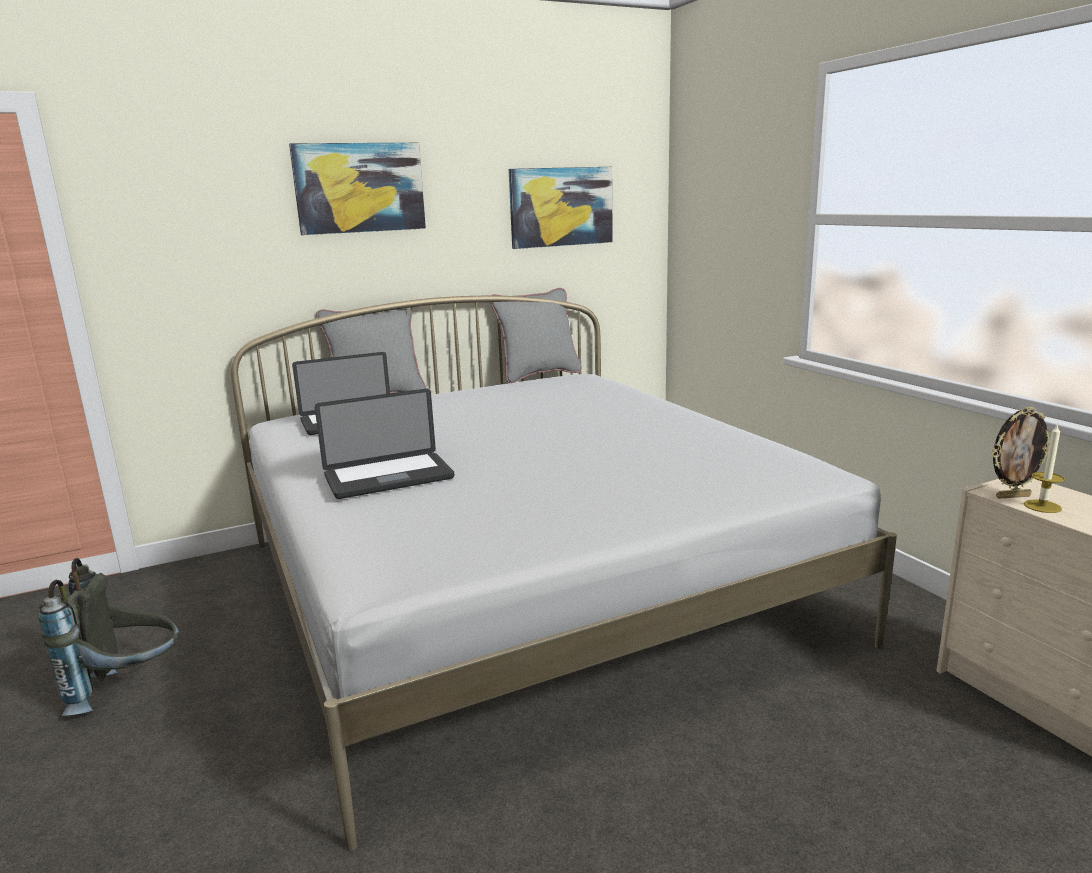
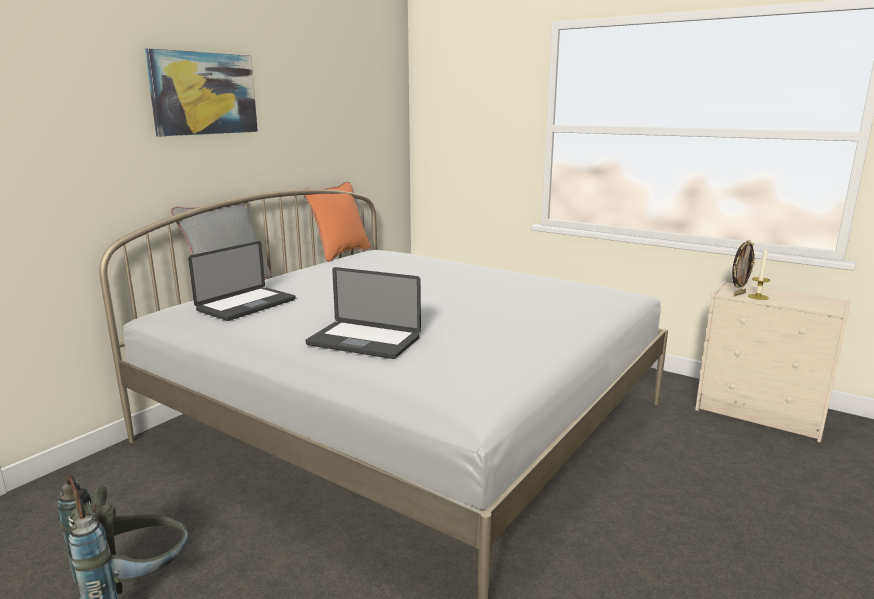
camera: 30 degrees left, 0 degrees up
laptop [315,389,454,499] -> laptop turned 75 degrees clockwise [306,267,421,359]
grey pillow [490,288,582,383] -> orange pillow [304,182,371,262]
picture [509,167,613,249] -> none

